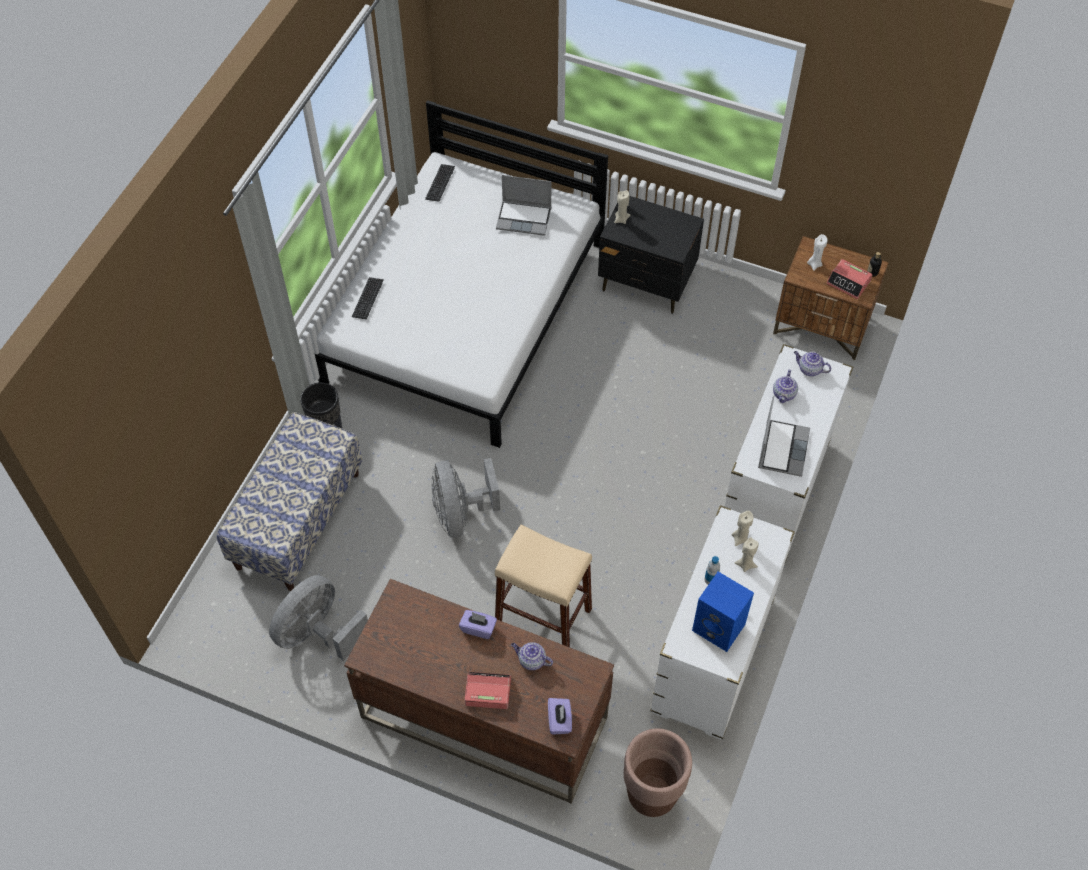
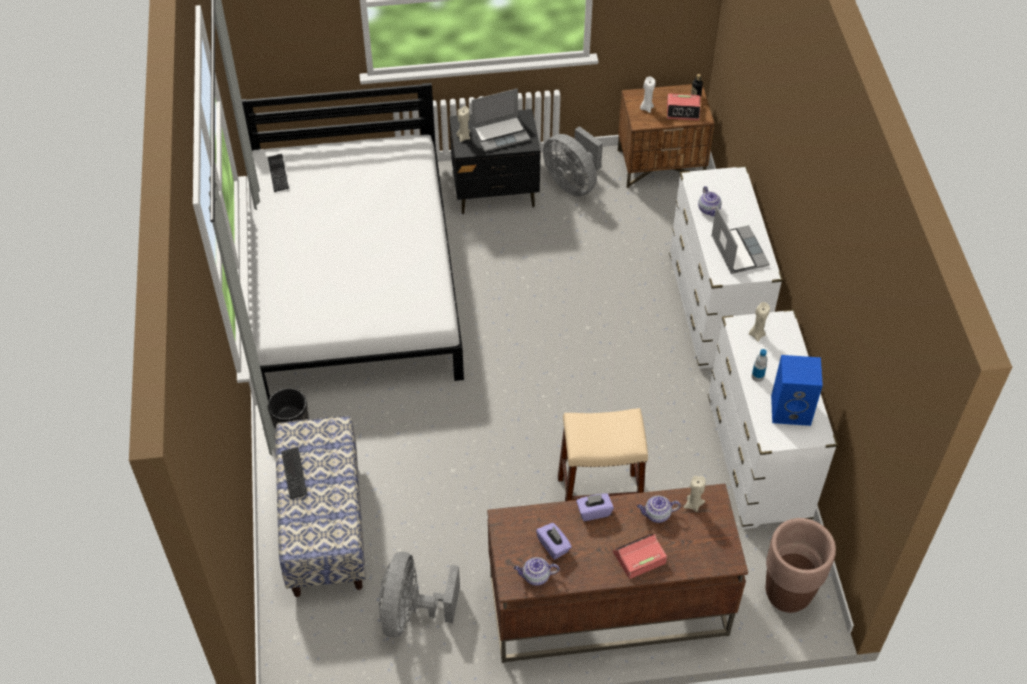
camera: 30 degrees left, 5 degrees down
keyboard [352,277,384,319] -> keyboard moved to [281,447,307,499]
grey fan [432,458,500,538] -> grey fan moved to [543,126,603,197]
laptop [496,175,551,236] -> laptop moved to [472,88,530,152]
purple tissue box [548,698,572,735] -> purple tissue box moved to [536,523,572,560]
beige candle [735,537,758,572] -> beige candle moved to [684,476,706,512]
teapot [794,351,831,376] -> teapot moved to [514,557,560,586]

